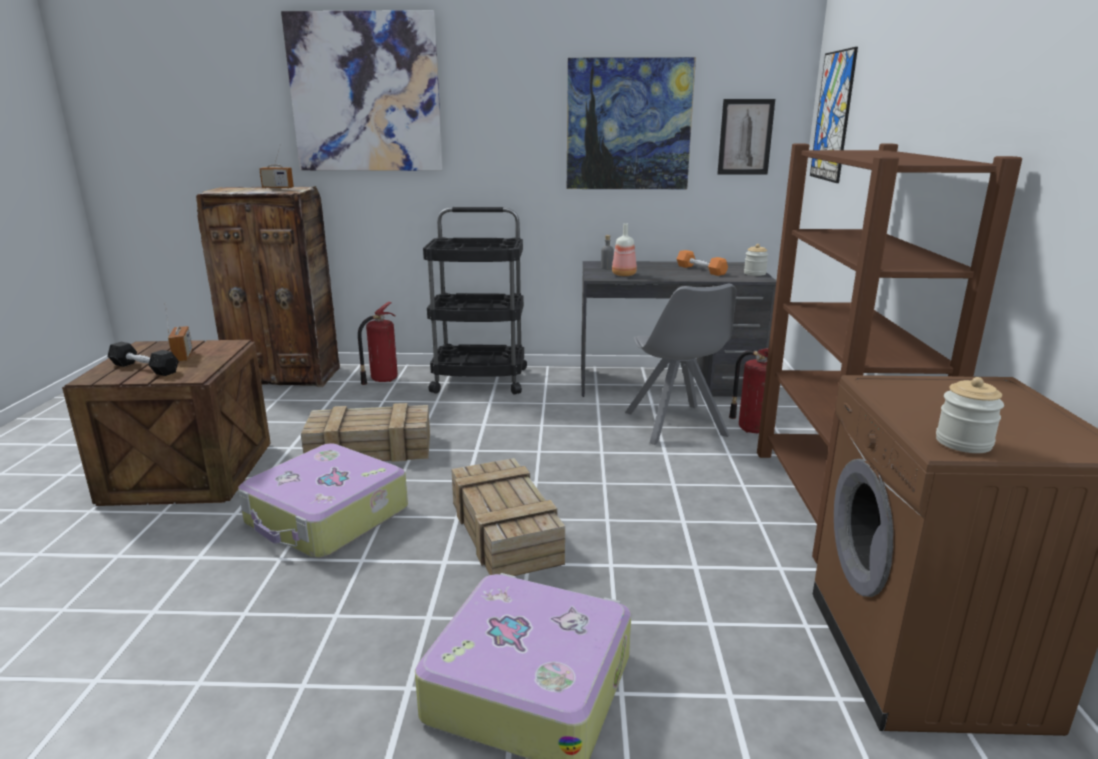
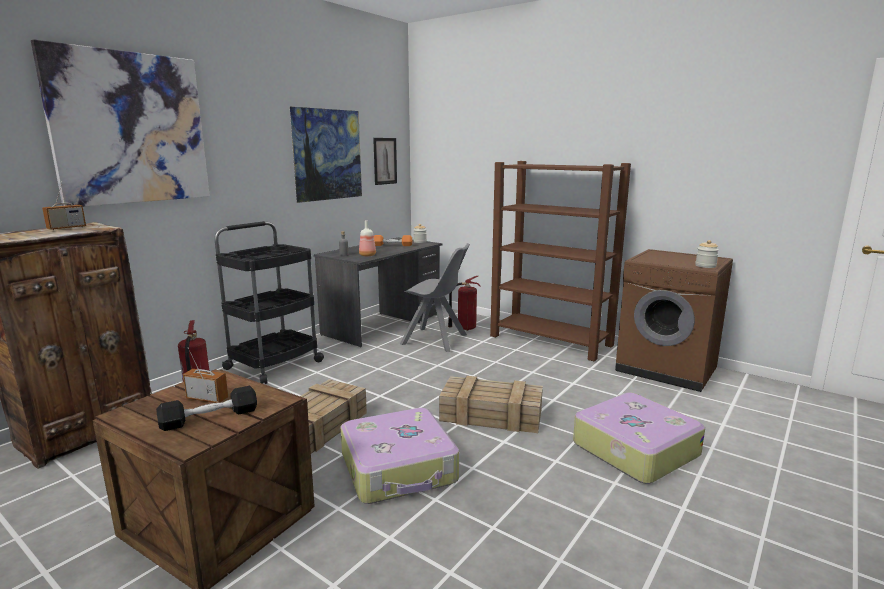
camera: 55 degrees left, 5 degrees down
picture [810,47,858,183] -> none

